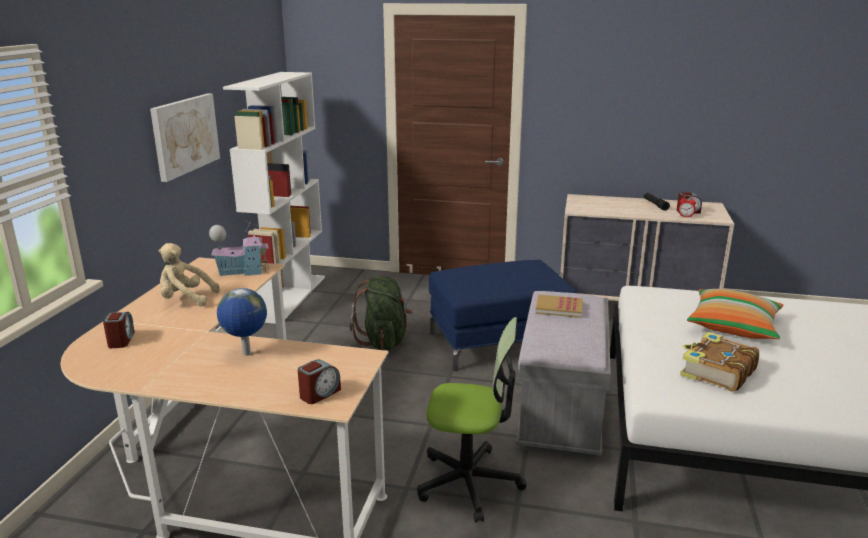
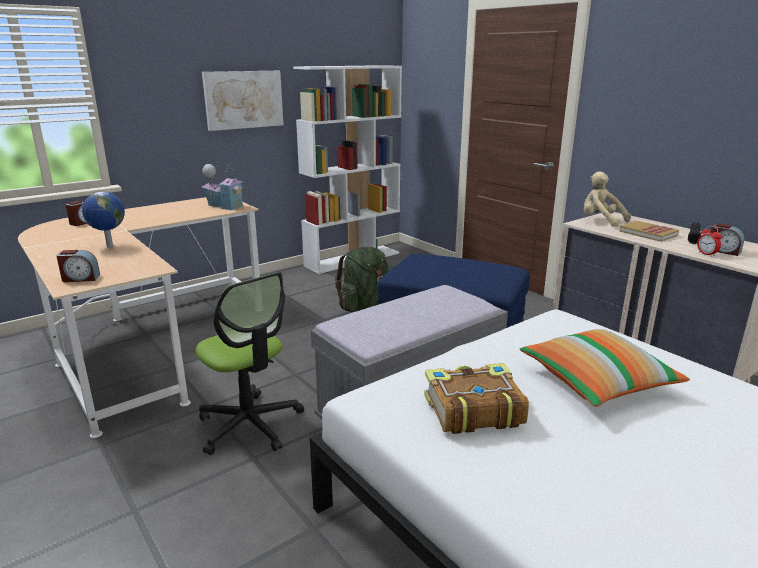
camera: 40 degrees right, 0 degrees up
beige plush toy [159,243,220,307] -> beige plush toy moved to [584,171,631,227]
book [535,295,583,318] -> book moved to [619,221,679,242]

